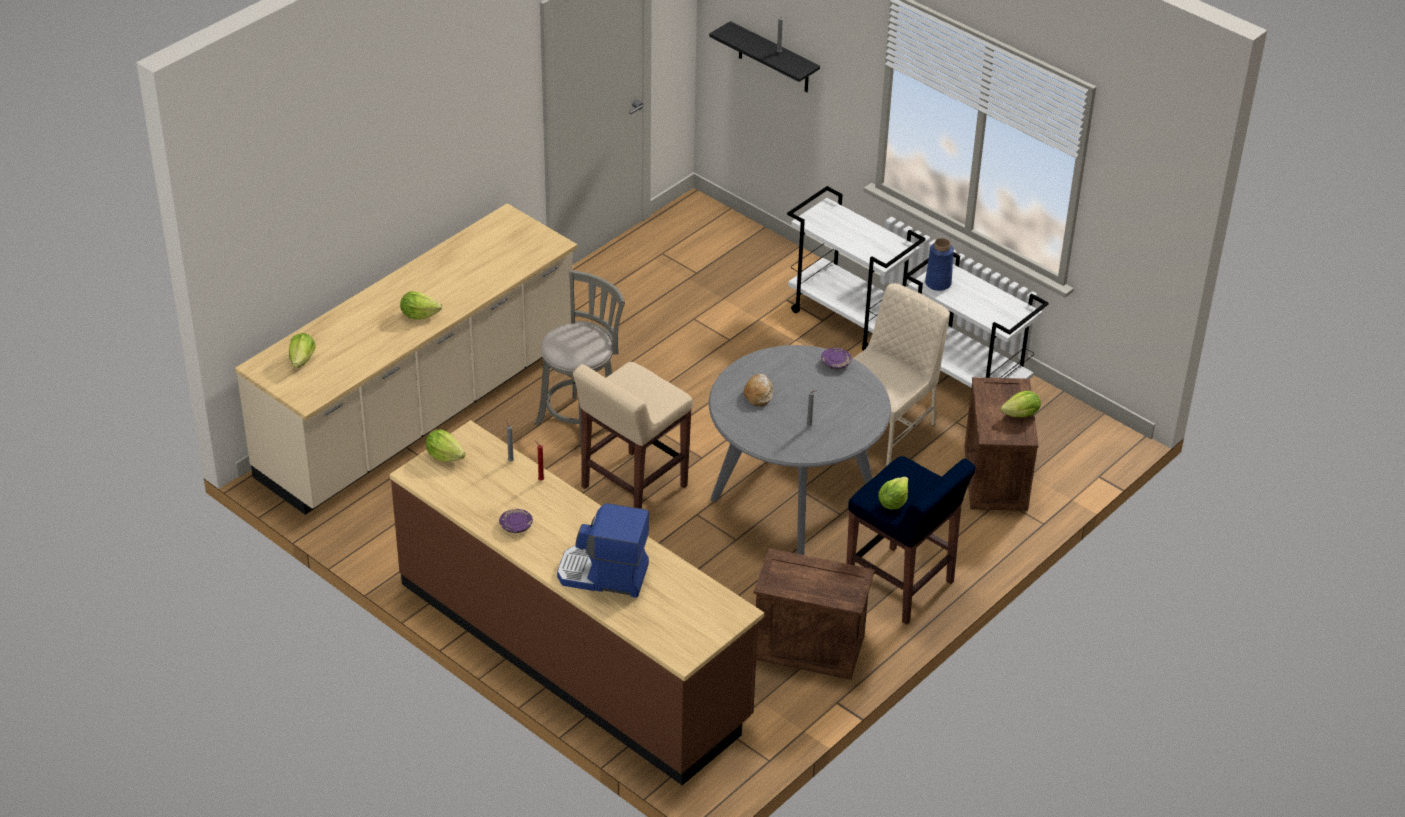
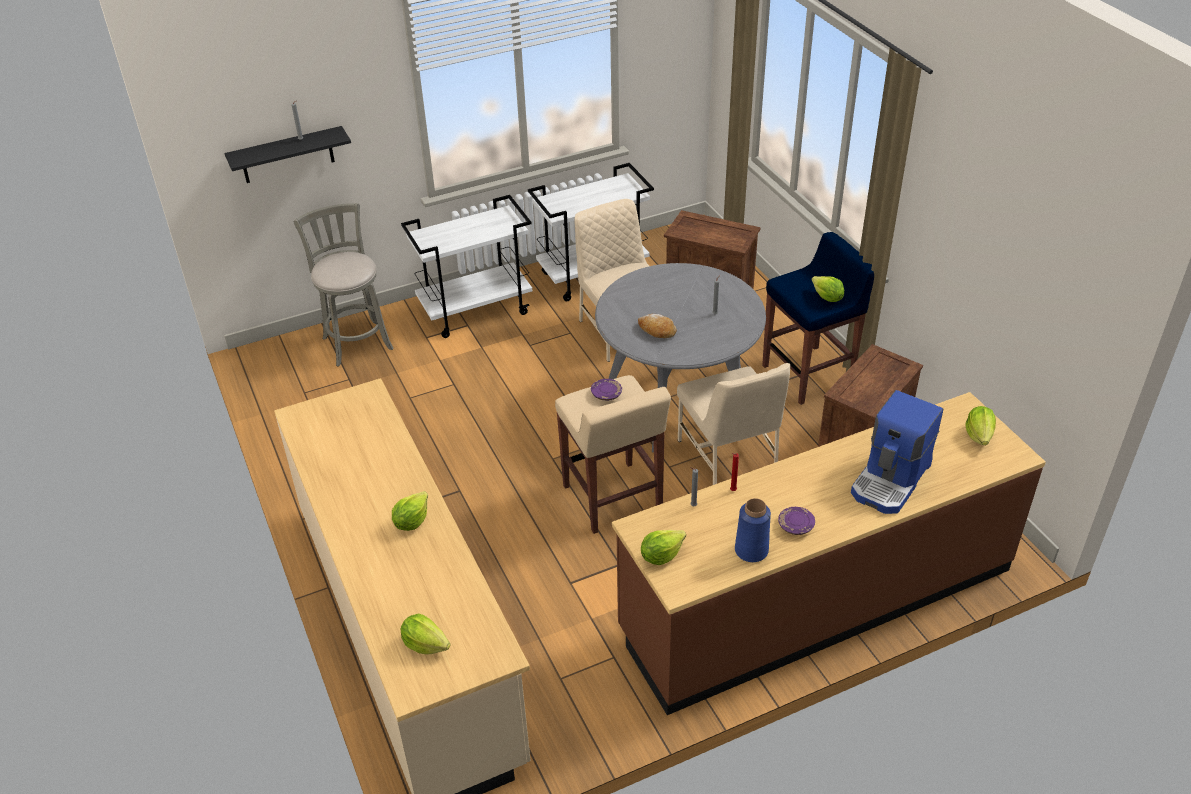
camera: 65 degrees left, 0 degrees up
grey stool [535,270,625,449] -> grey stool moved to [294,203,393,367]
purple plate [821,348,852,369] -> purple plate moved to [591,379,622,401]
blue vase [925,238,954,291] -> blue vase moved to [735,498,771,562]
lettuce [1000,391,1041,417] -> lettuce moved to [965,406,996,445]
none -> beige chair [677,363,790,485]

